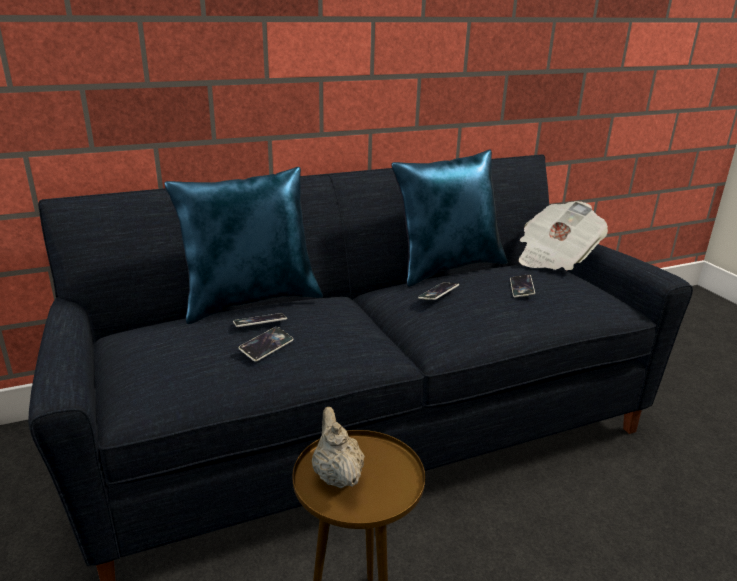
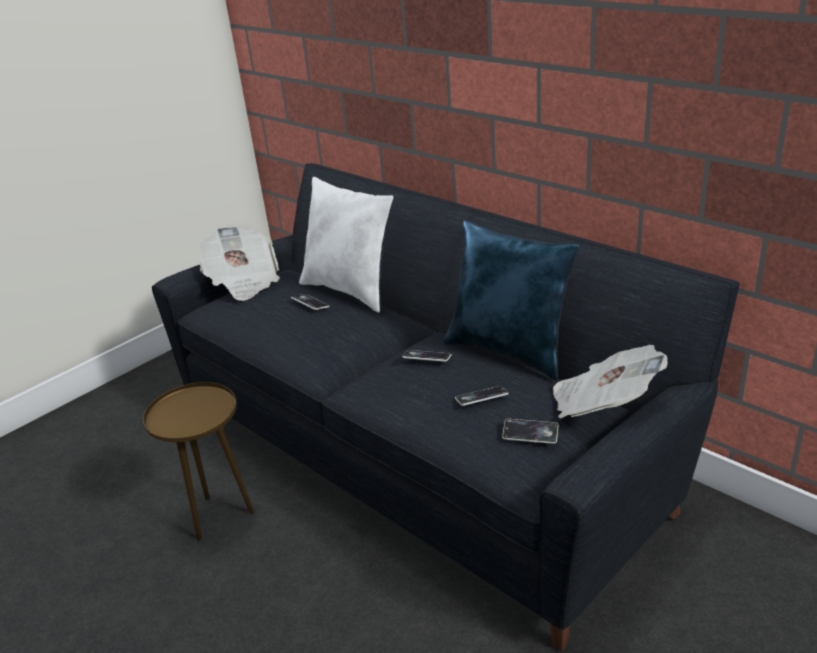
camera: 70 degrees right, 5 degrees up
blue pillow [164,167,323,324] -> white pillow [299,177,394,312]
phone [239,327,293,362] -> phone moved to [502,419,559,444]
beige teapot [312,407,365,488] -> none
none -> newspaper [200,225,280,301]

